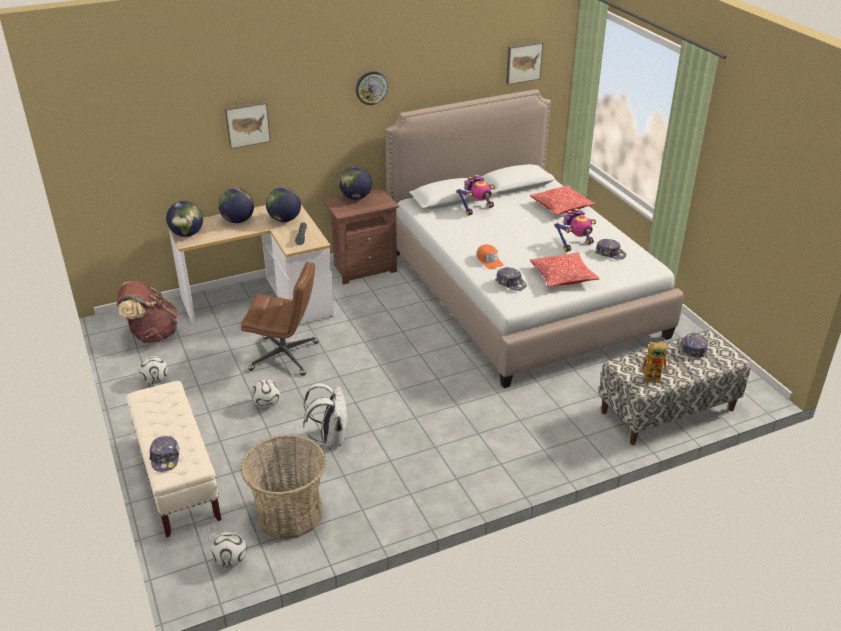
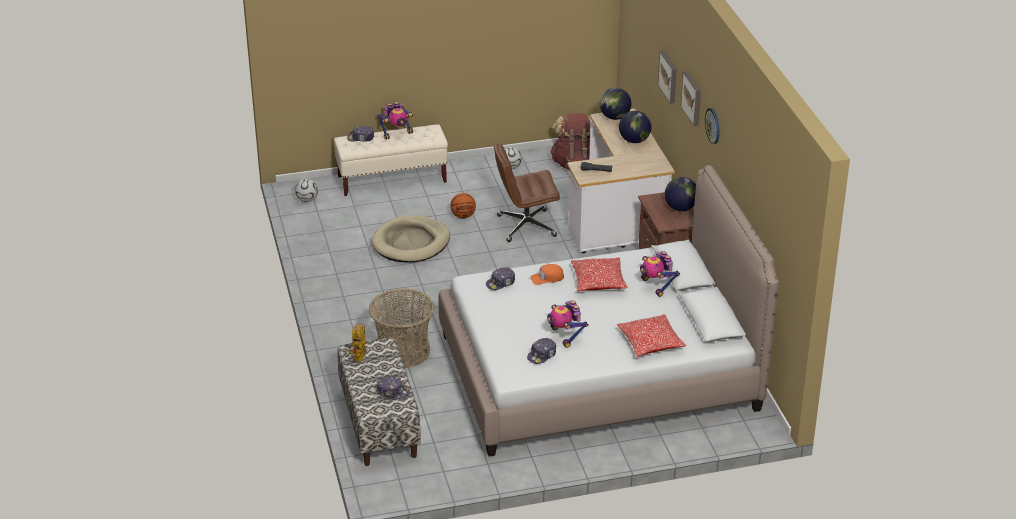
camera: 100 degrees right, 0 degrees up
brown office chair [241,262,319,376] -> brown office chair turned 60 degrees clockwise [494,143,560,242]
basket [241,435,326,539] -> basket moved to [369,288,435,368]
football [251,379,280,408] -> basketball [450,193,476,218]
globe [266,187,301,222] -> none
white backpack [303,383,348,447] -> beige dog bed [371,215,450,263]
picture [506,41,543,85] -> picture moved to [681,71,701,126]
pillow [530,252,600,287] -> pillow moved to [571,258,627,291]
none -> toy robot [377,102,413,140]

